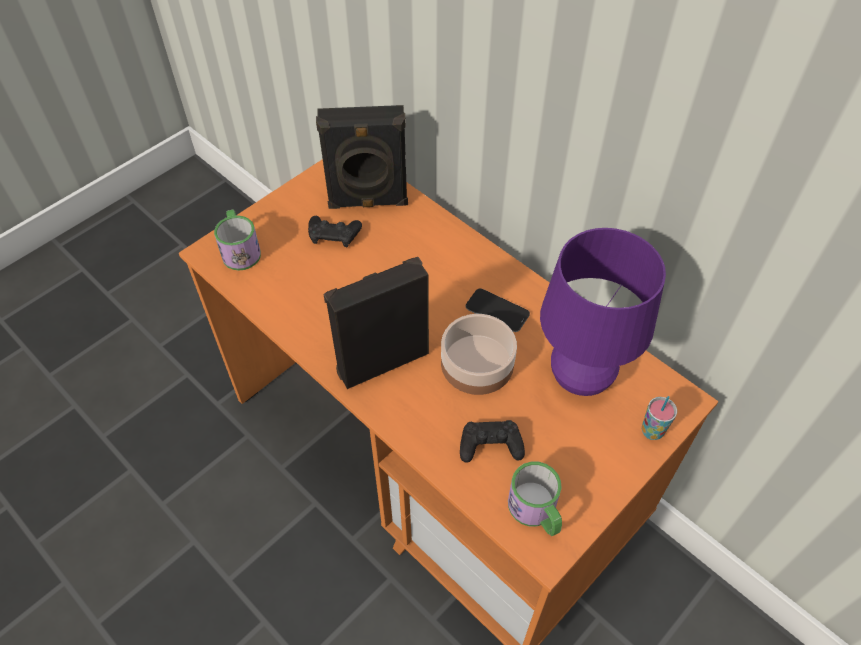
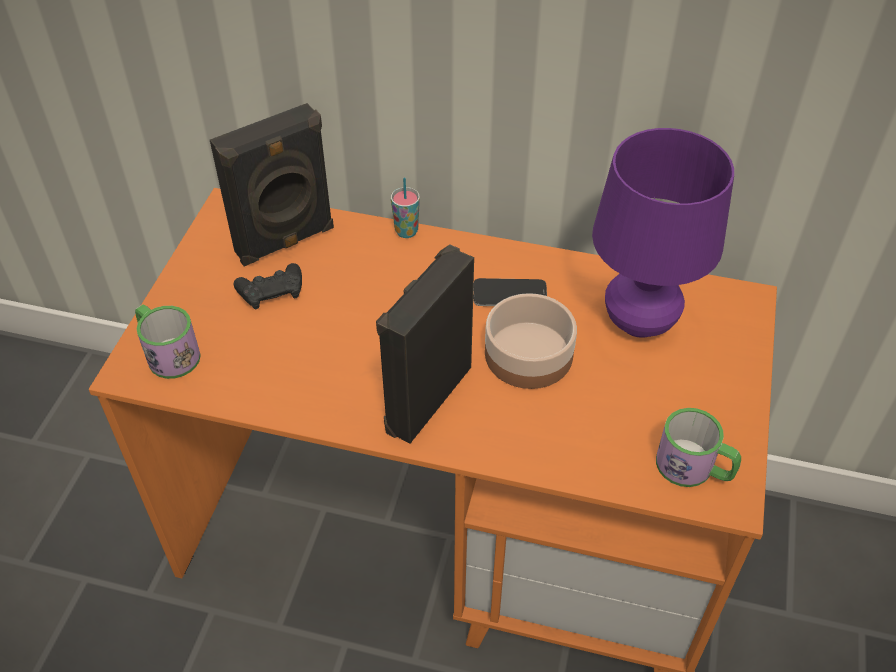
camera: 30 degrees left, 5 degrees down
black game controller [460,420,525,463] -> none
cup [642,396,677,440] -> cup moved to [391,178,420,238]

